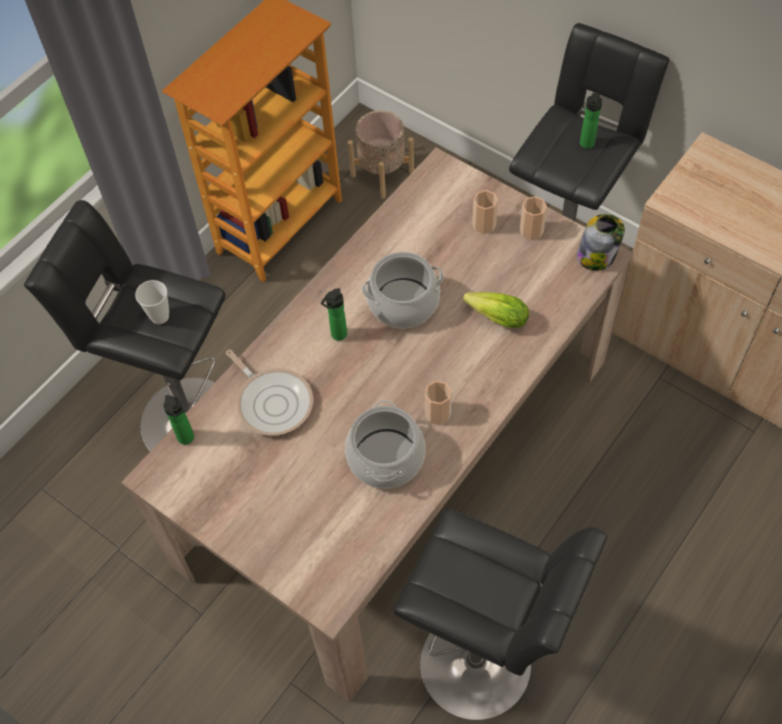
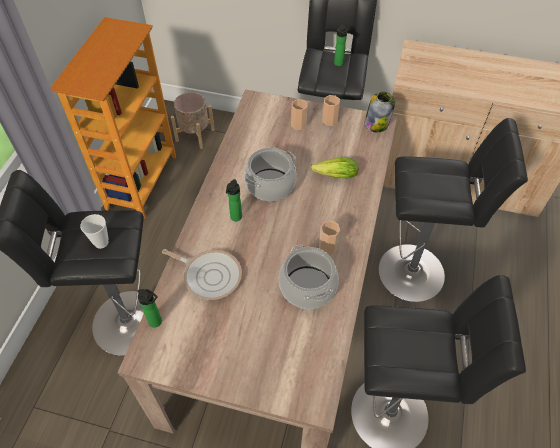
camera: 25 degrees left, 5 degrees down
none -> black stool [378,118,528,302]

